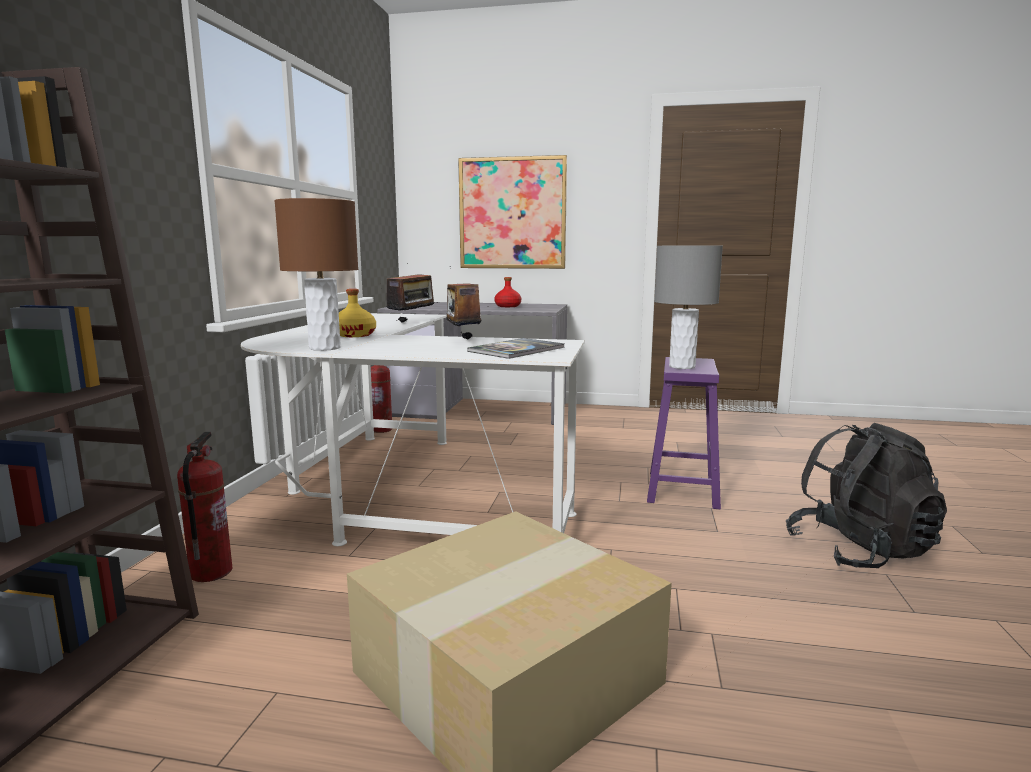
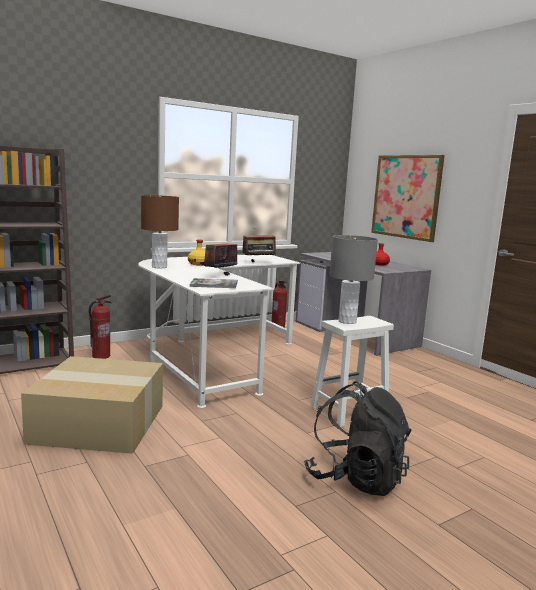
camera: 45 degrees right, 0 degrees up
purple stool [647,357,721,509] -> white stool [310,316,394,427]

